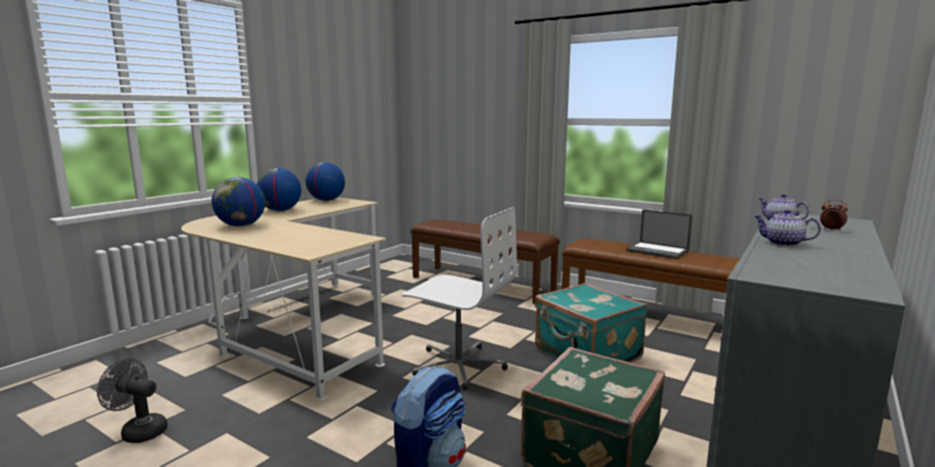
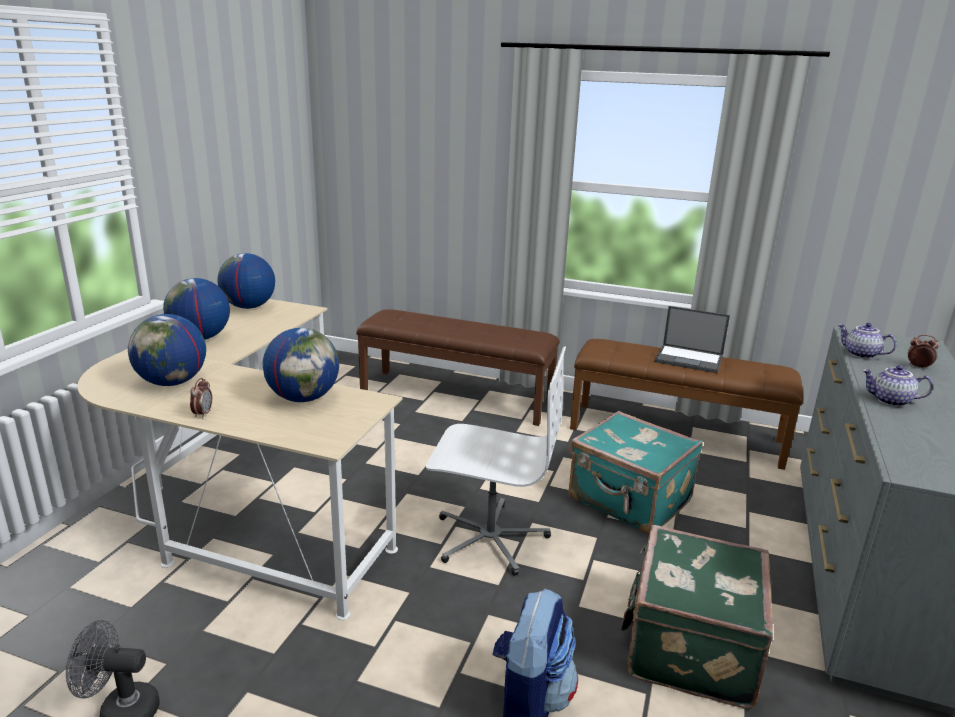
camera: 15 degrees left, 10 degrees up
none -> alarm clock [190,378,212,419]
none -> globe [263,328,339,402]

